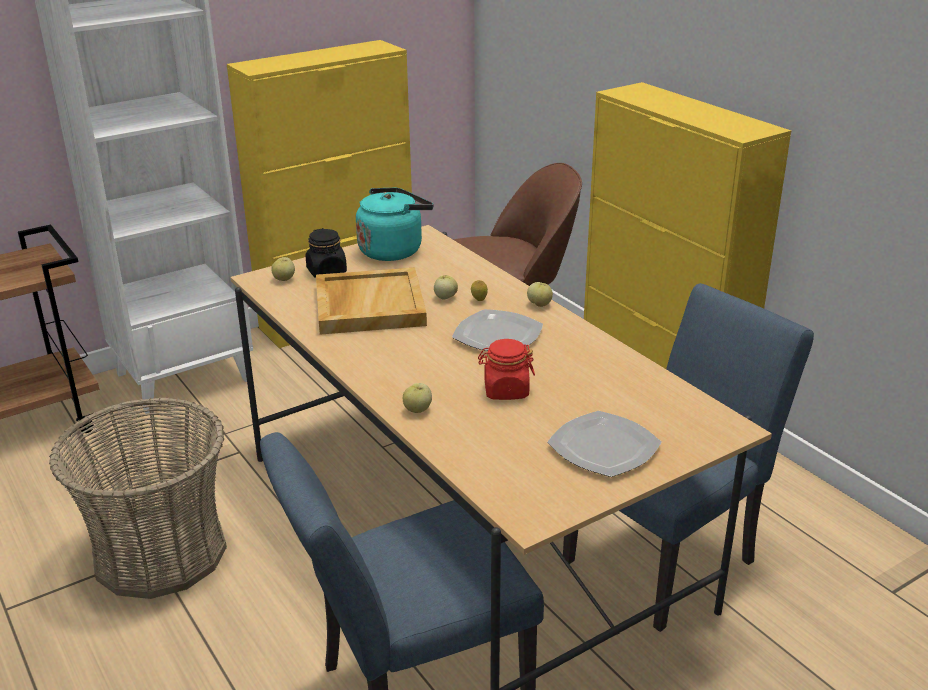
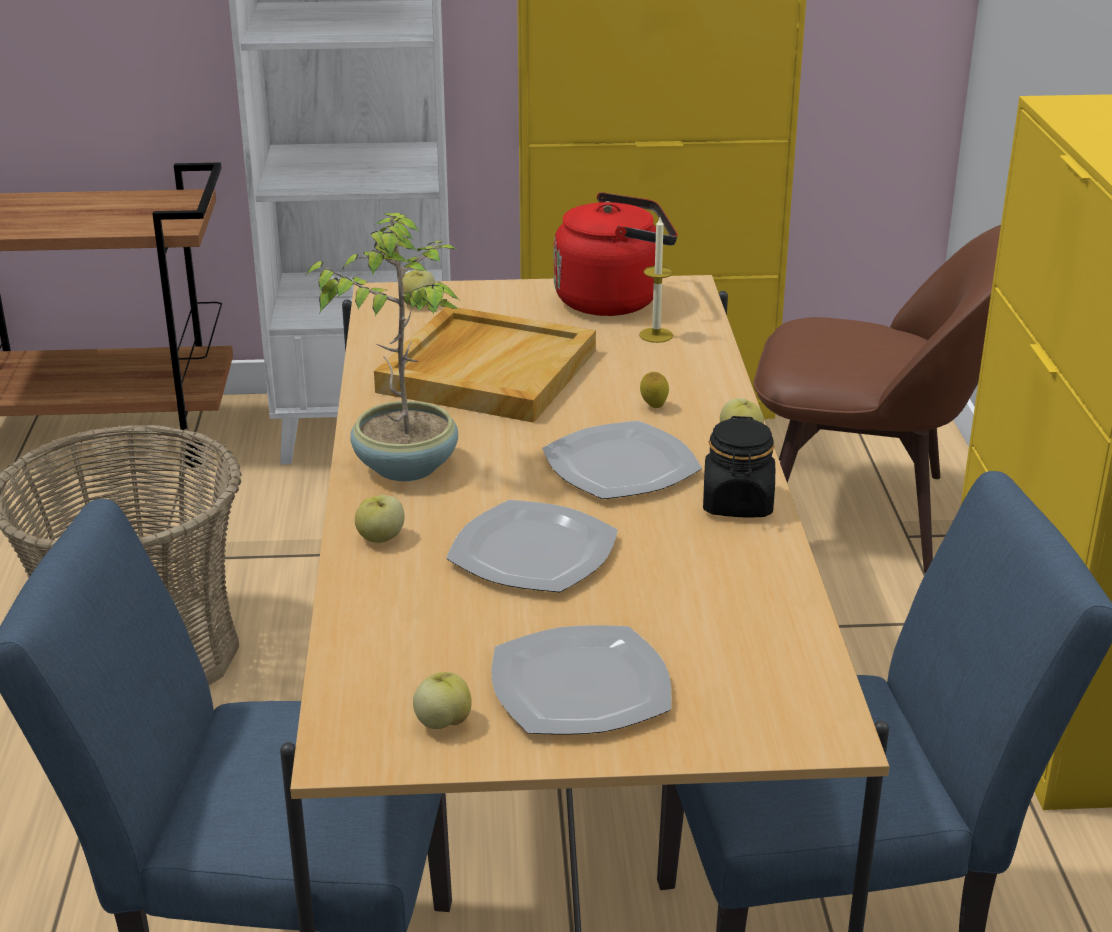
camera: 30 degrees right, 0 degrees up
black jar [306,228,347,278] -> black jar moved to [703,416,775,518]
turquoise kettle [356,188,434,261] -> red kettle [554,192,677,316]
apple [434,275,458,299] -> apple moved to [413,672,472,729]
red jar [478,339,535,400] -> plate [446,500,618,592]
none -> potted plant [306,213,459,481]
none -> candle [639,217,673,343]

